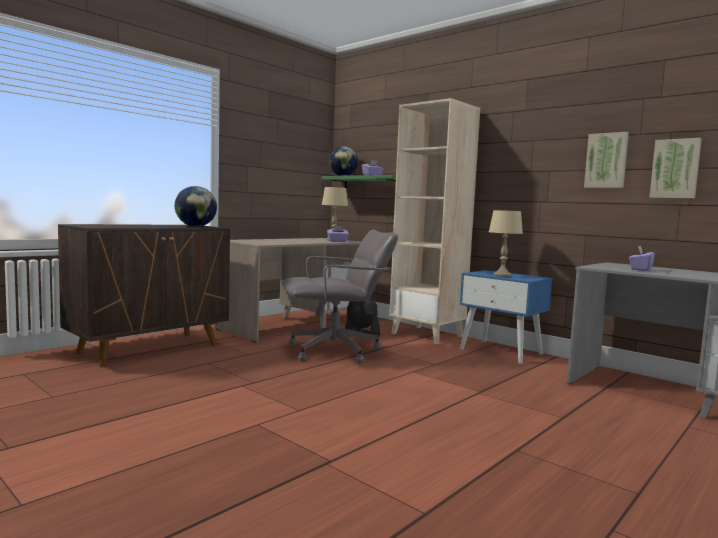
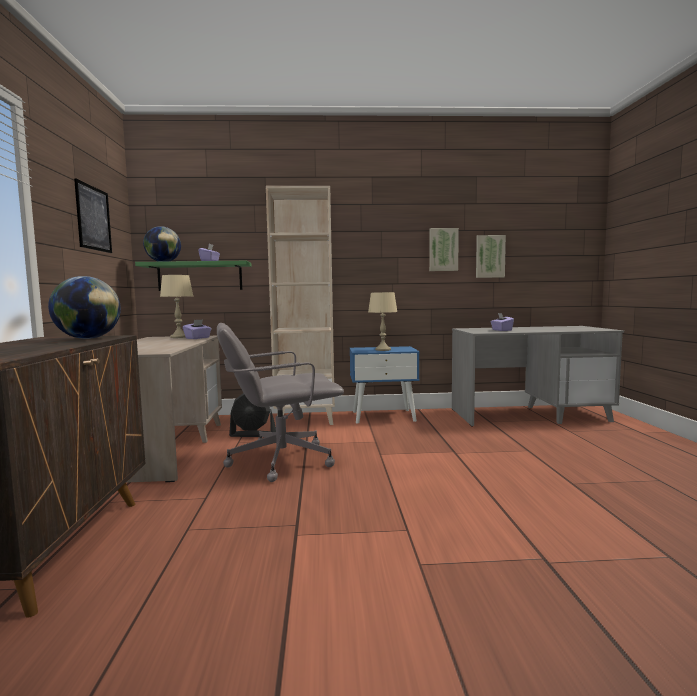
camera: 45 degrees left, 0 degrees up
grey office chair [282,230,398,363] -> grey office chair turned 135 degrees counterclockwise [217,323,344,482]
none -> picture [74,178,112,253]

